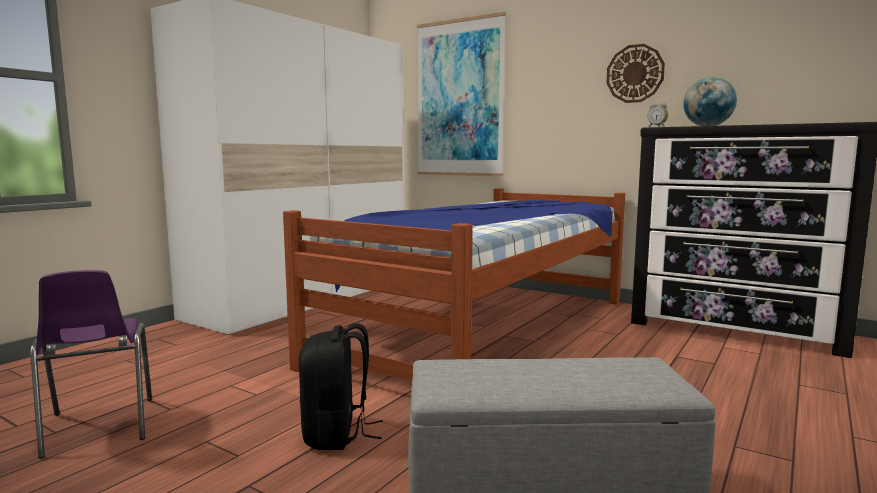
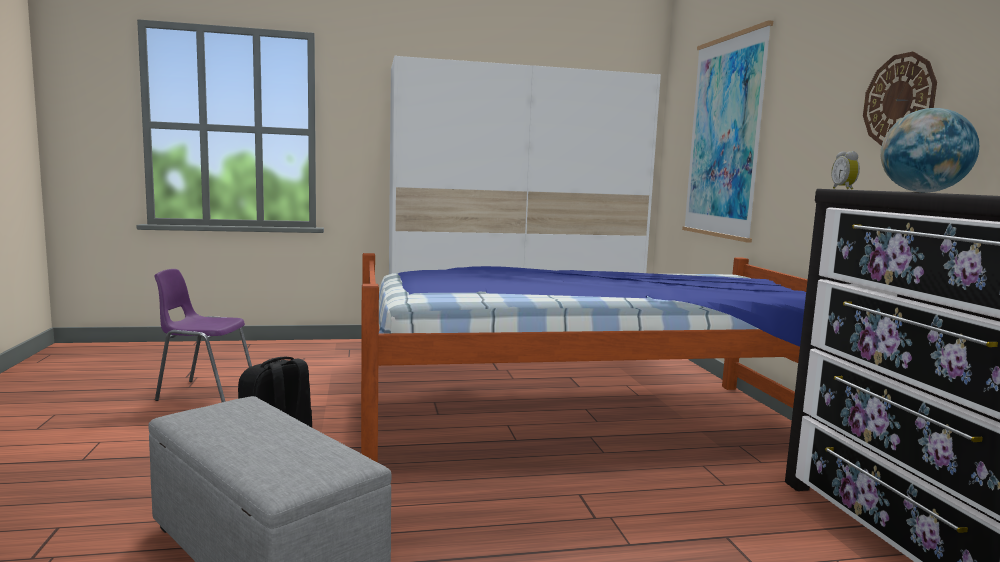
camera: 45 degrees right, 0 degrees up
purple chair [30,270,152,459] -> purple chair turned 75 degrees clockwise [155,269,252,402]

